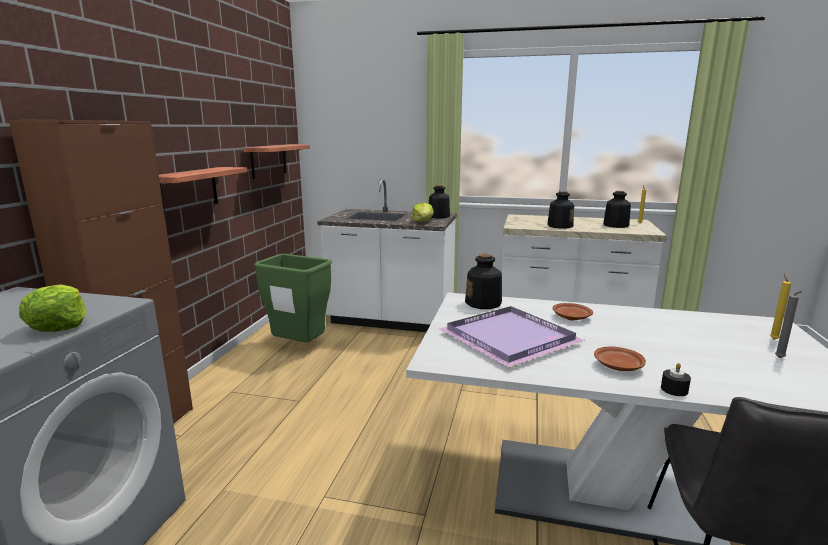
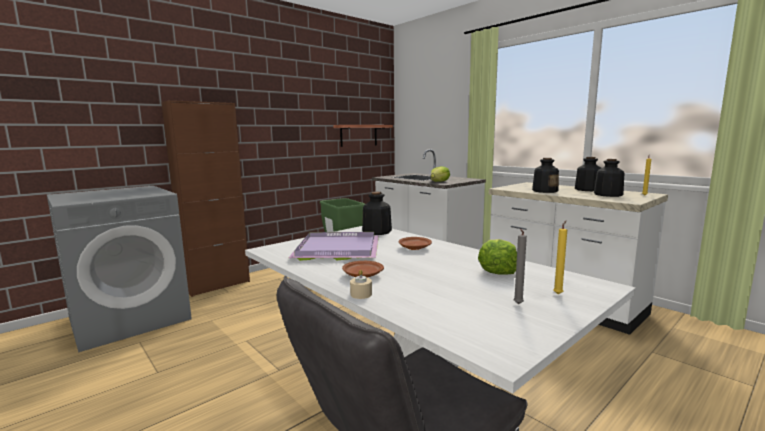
camera: 35 degrees right, 5 degrees down
lettuce [19,284,87,332] -> lettuce moved to [478,239,517,275]
shelf [159,167,247,215] -> none
bottle [429,185,450,218] -> bottle moved to [575,157,601,191]
black candle [661,363,691,396] -> beige candle [350,270,372,299]

